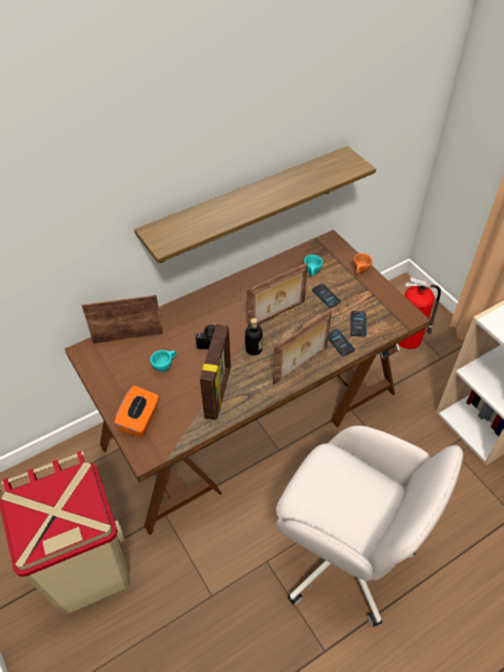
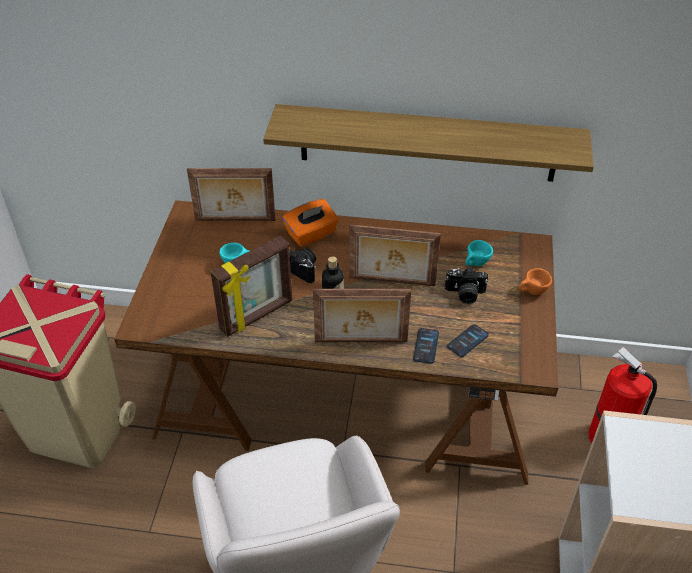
camera: 40 degrees right, 5 degrees down
picture frame [82,295,163,344] -> picture frame turned 150 degrees clockwise [187,168,276,221]
orange tissue box [114,385,159,437] -> orange tissue box moved to [282,199,339,247]
phone [312,284,341,308] -> camera [445,267,488,304]

